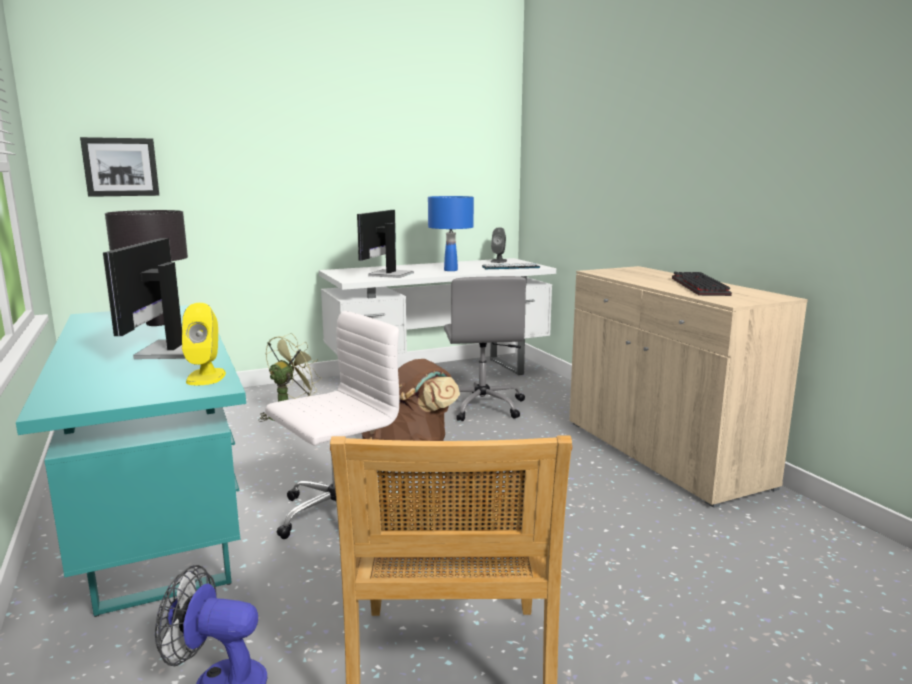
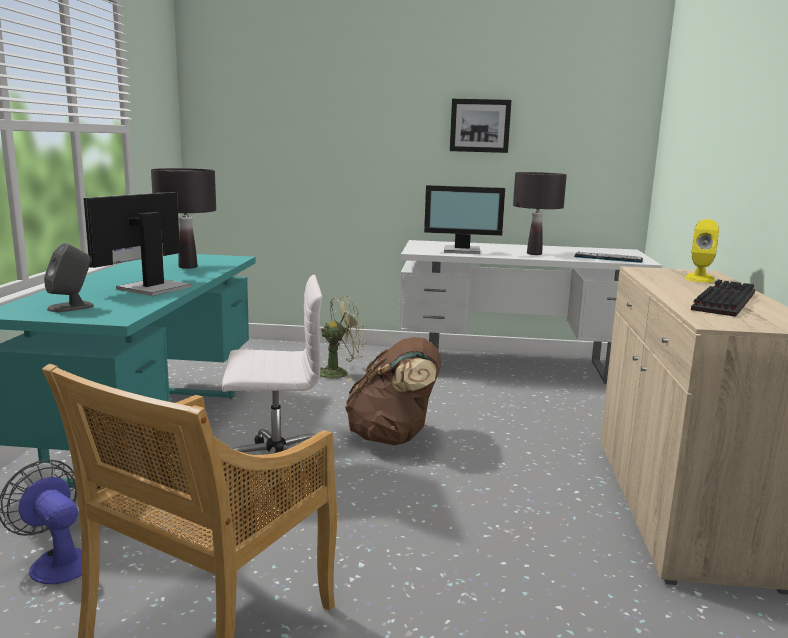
camera: 30 degrees right, 0 degrees up
picture [80,137,159,197] -> picture moved to [450,99,511,153]
yellow speaker [182,303,226,385] -> yellow speaker moved to [685,219,719,283]
monitor [357,210,414,278] -> monitor turned 135 degrees counterclockwise [424,185,505,254]
blue table lamp [428,196,474,271] -> black table lamp [513,172,567,255]
grey office chair [444,276,526,421] -> none
grey speaker [491,227,507,263] -> grey speaker moved to [44,243,94,312]

